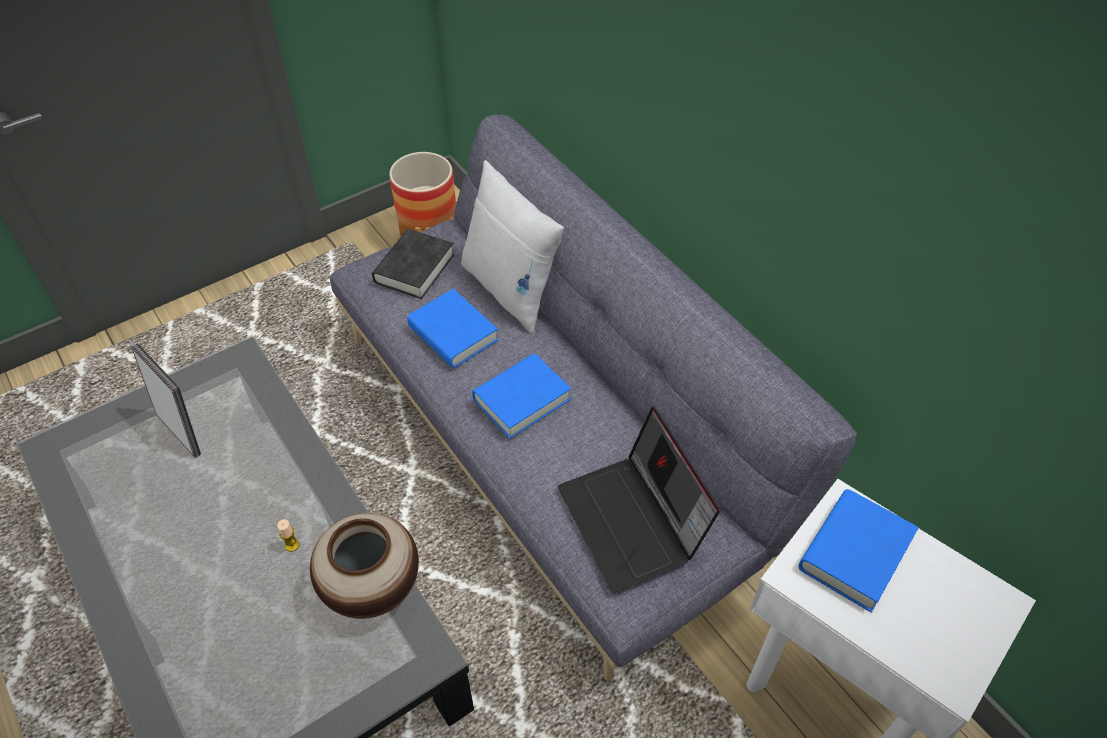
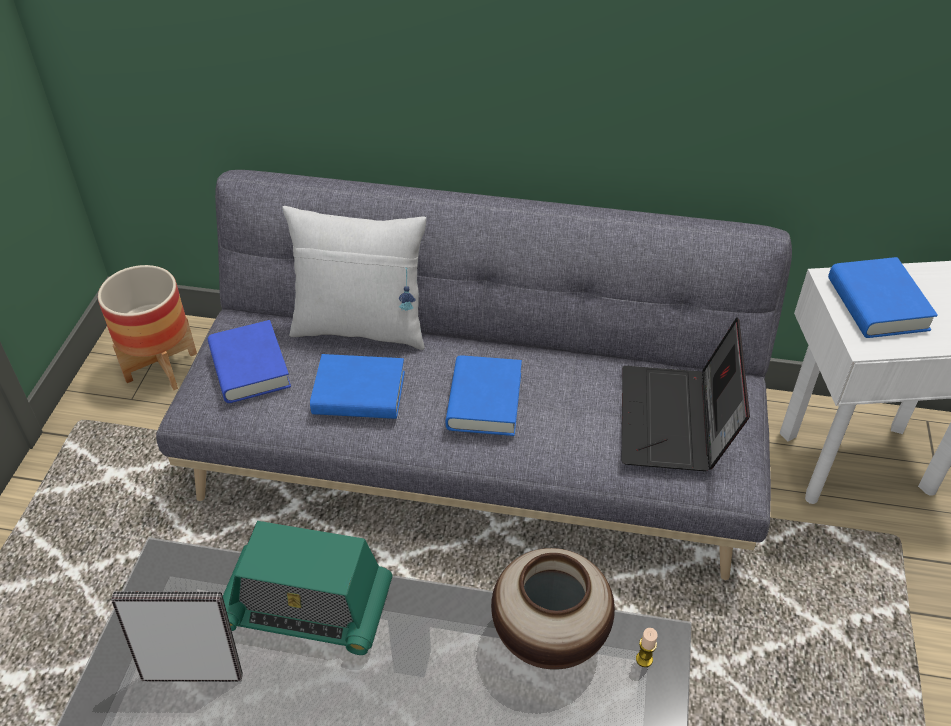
camera: 45 degrees left, 5 degrees down
candle [277,519,299,552] -> candle moved to [636,628,658,667]
black book [372,229,454,299] -> blue book [208,320,291,403]
laptop [558,407,720,592] -> laptop turned 75 degrees clockwise [622,317,750,471]
none -> radio [223,521,392,655]

